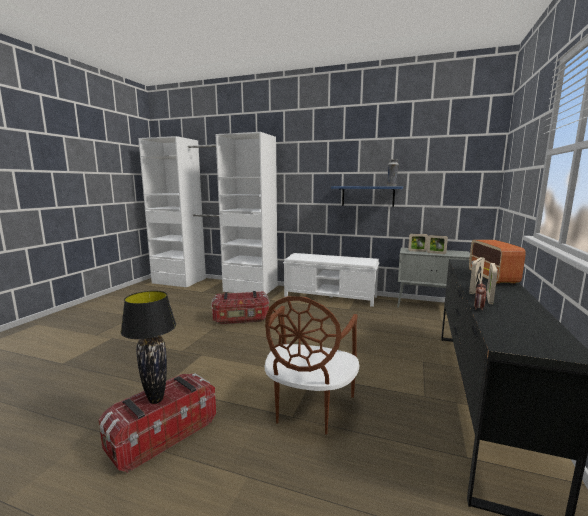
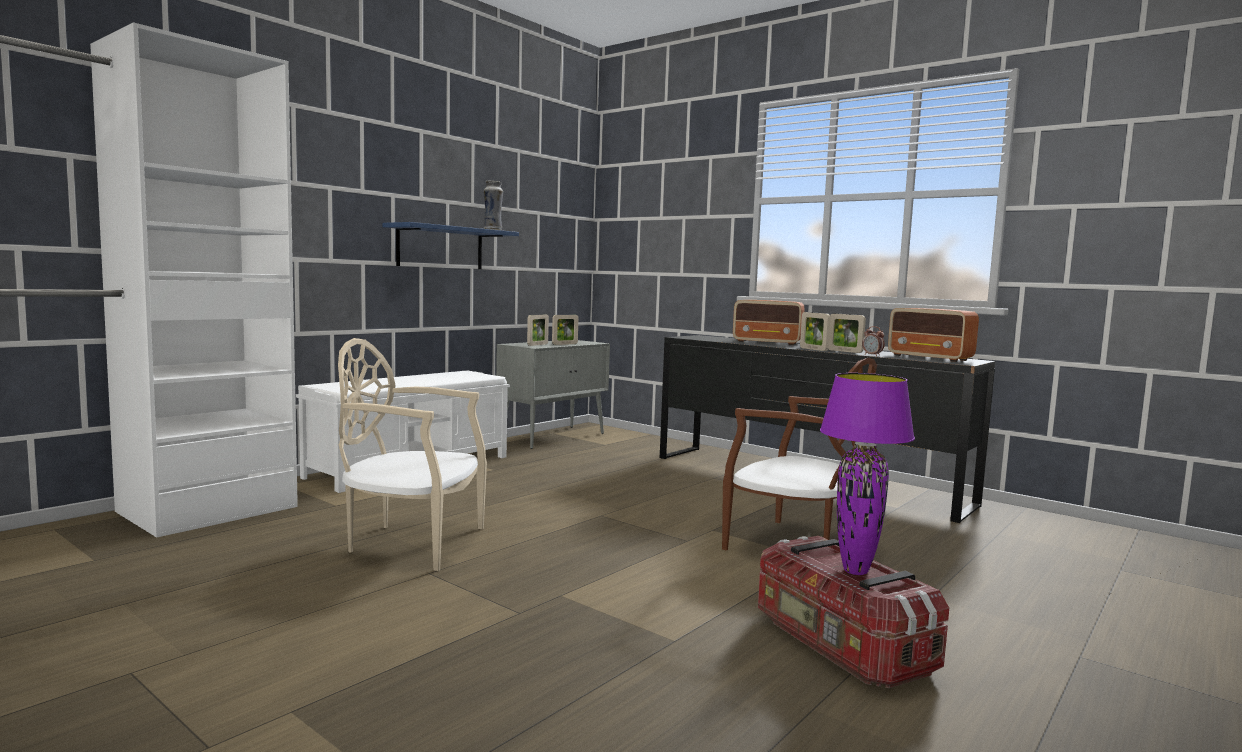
camera: 70 degrees left, 5 degrees down
black table lamp [121,291,176,404] -> purple table lamp [820,373,915,575]
storage box [211,291,269,324] -> beige chair [338,338,487,571]
none -> radio [888,308,979,362]

